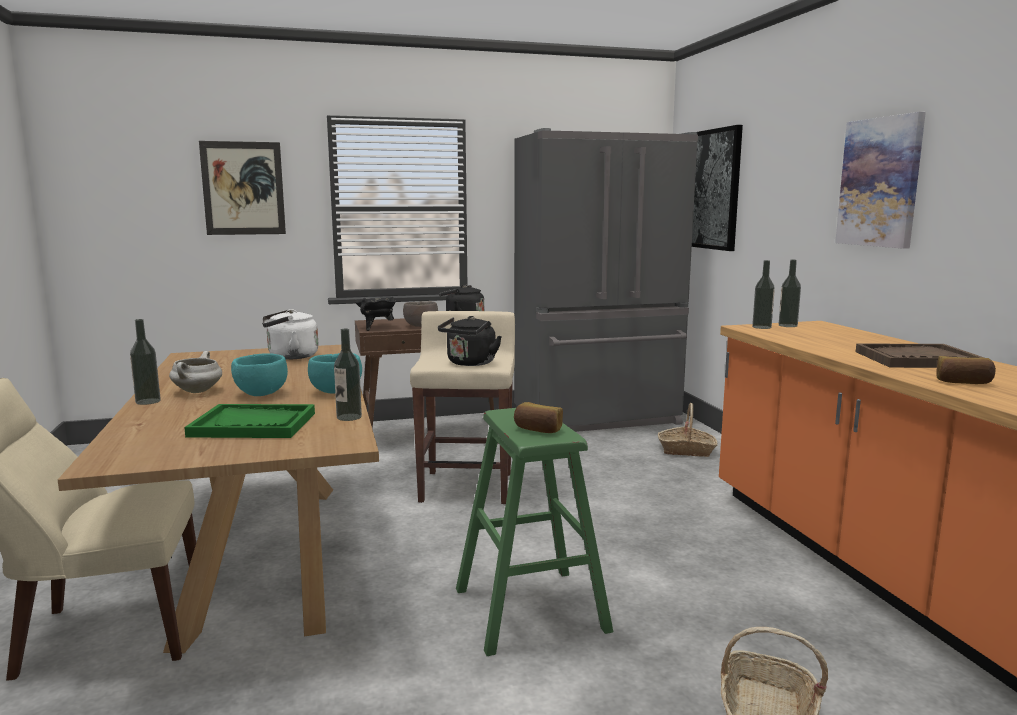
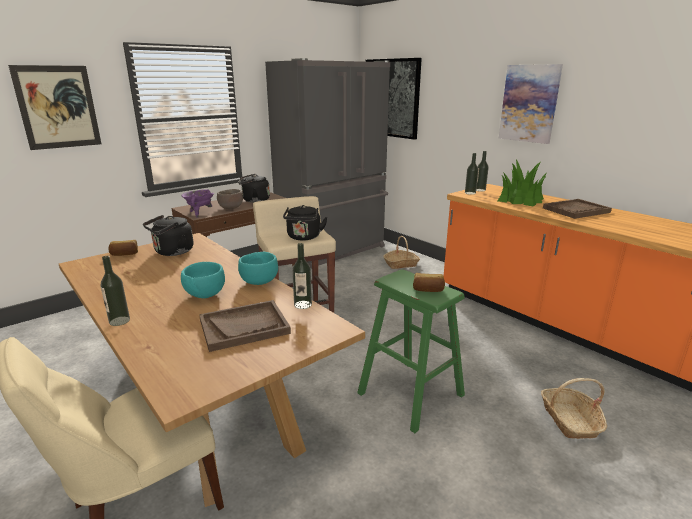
camera: 25 degrees left, 10 degrees up
white cooking pot [169,351,222,393] -> none
green tray [184,404,315,438] -> brown tray [199,300,291,352]
white kettle [262,309,319,359] -> black kettle [143,215,193,256]
black cooking pot [355,297,396,331] -> purple cooking pot [181,189,214,218]
bread [936,356,996,384] -> bread moved to [109,240,138,256]
none -> potted plant [498,159,546,206]

